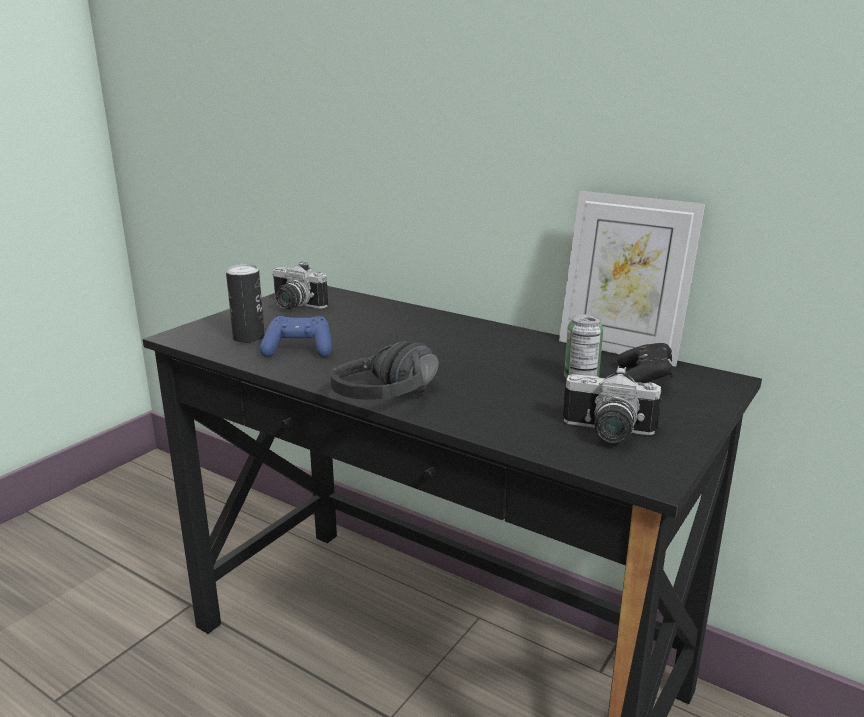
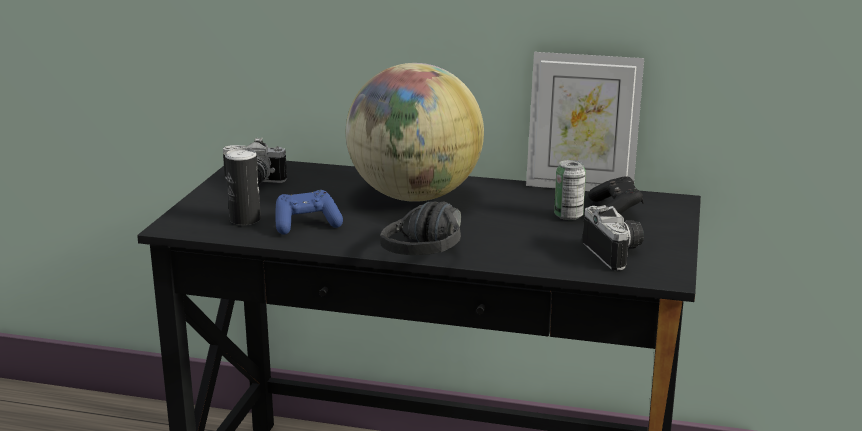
camera: 20 degrees left, 0 degrees up
camera [563,366,661,443] -> camera turned 105 degrees counterclockwise [583,205,644,271]
none -> globe [346,63,484,202]

